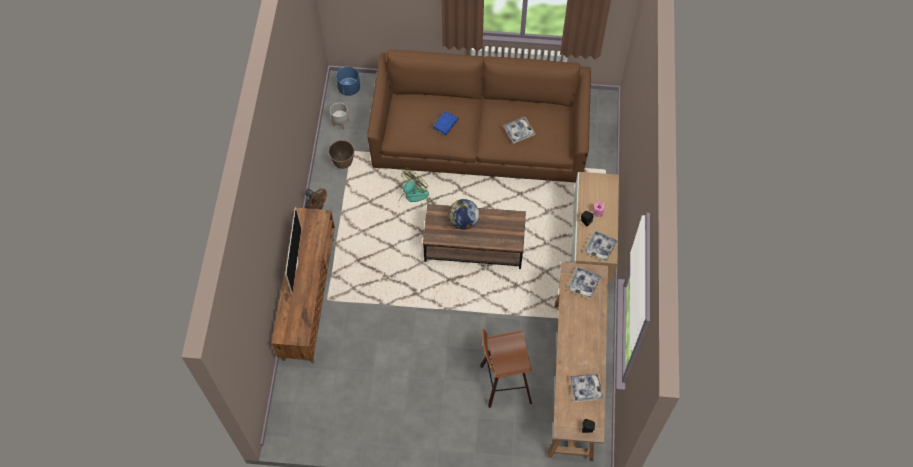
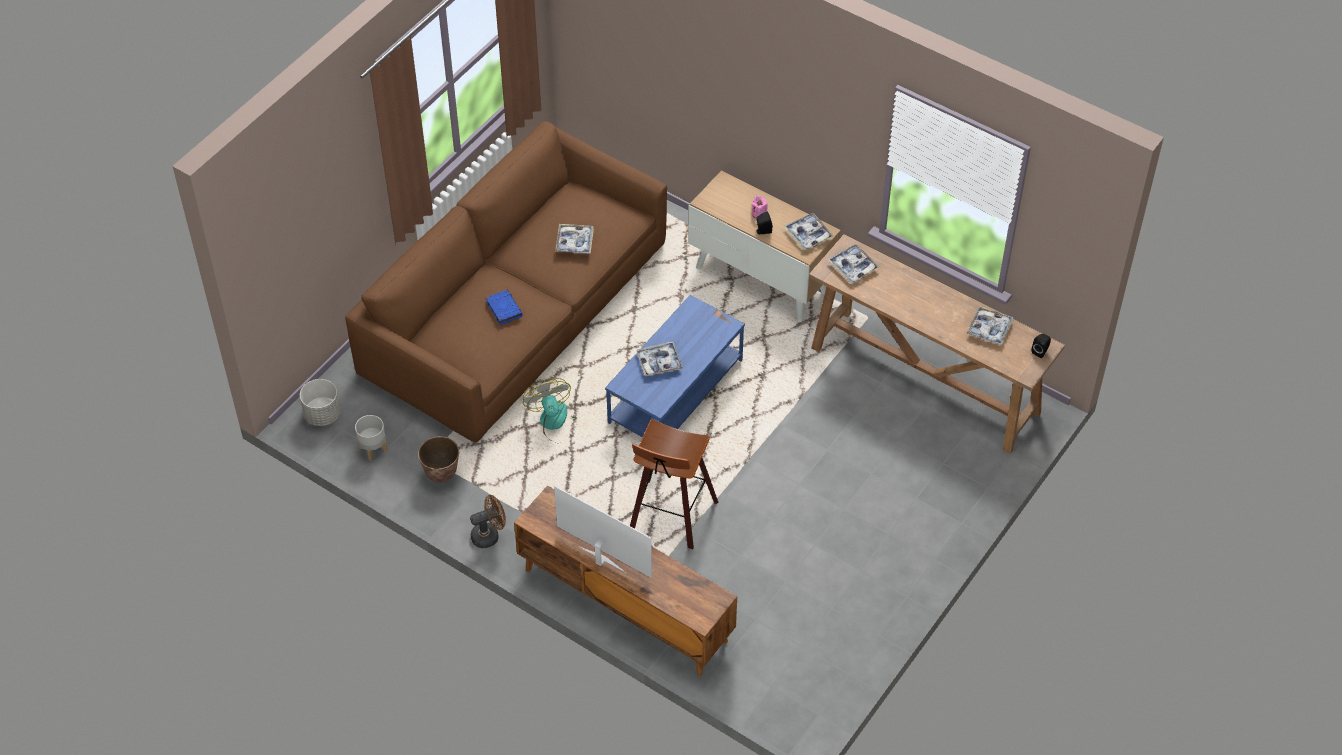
camera: 60 degrees left, 10 degrees down
blue planter [336,67,360,96] -> grey planter [300,379,340,426]
brown coffee table [423,204,526,269] -> blue coffee table [605,295,745,437]
globe [448,199,479,230] -> tray [636,342,683,377]
stool [480,329,532,408] -> stool moved to [630,419,718,549]

